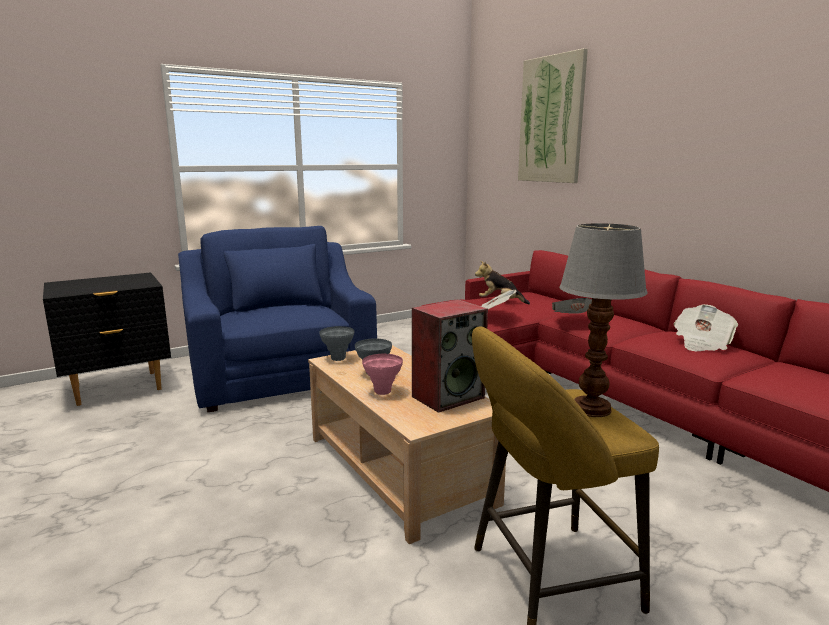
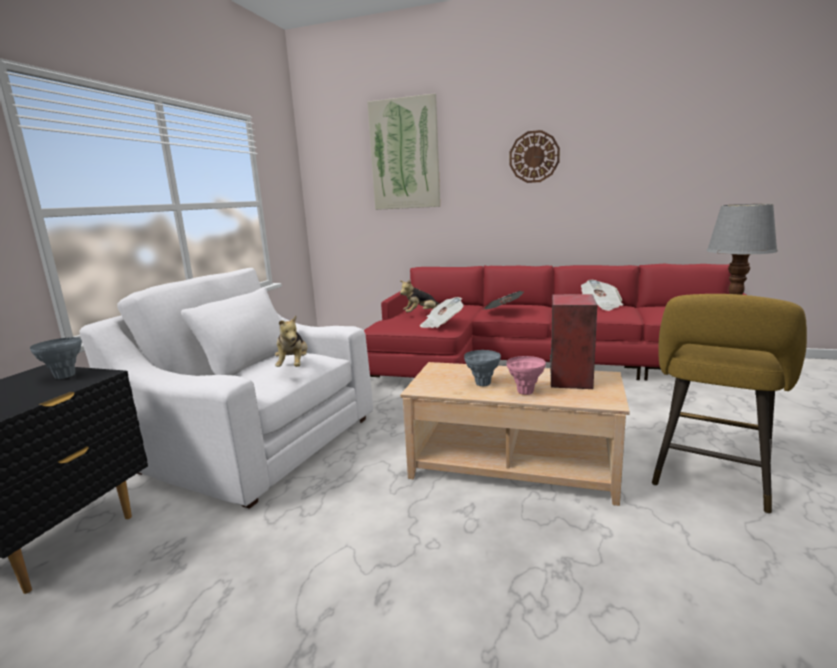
camera: 40 degrees left, 0 degrees up
blue armchair [178,226,377,412] -> white armchair [79,268,373,509]
grey vase [319,326,354,361] -> grey vase moved to [30,337,82,379]
none -> plush toy [275,316,308,367]
none -> wall clock [510,130,560,183]

